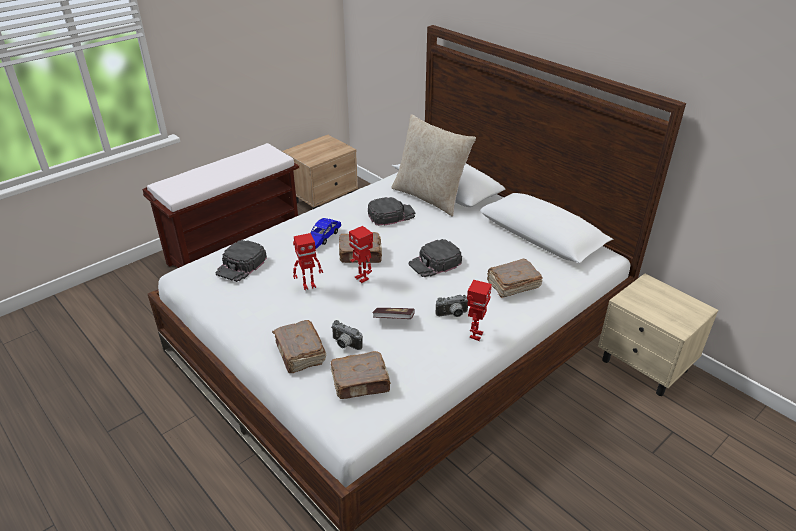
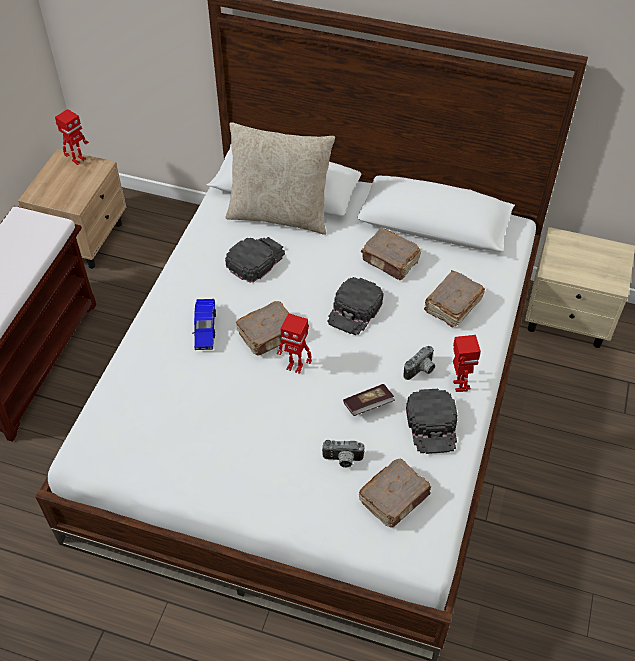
camera: 30 degrees left, 15 degrees up
black cap [215,240,267,282] -> black cap moved to [406,389,457,454]
brown book [272,320,326,373] -> brown book moved to [361,228,421,280]
toy robot [293,233,323,290] -> toy robot moved to [55,109,89,165]

